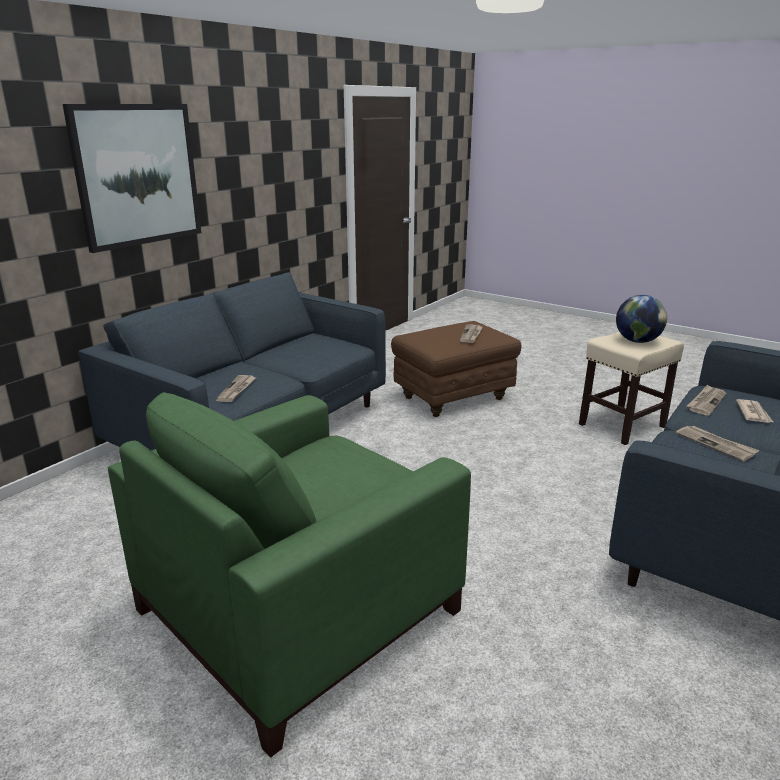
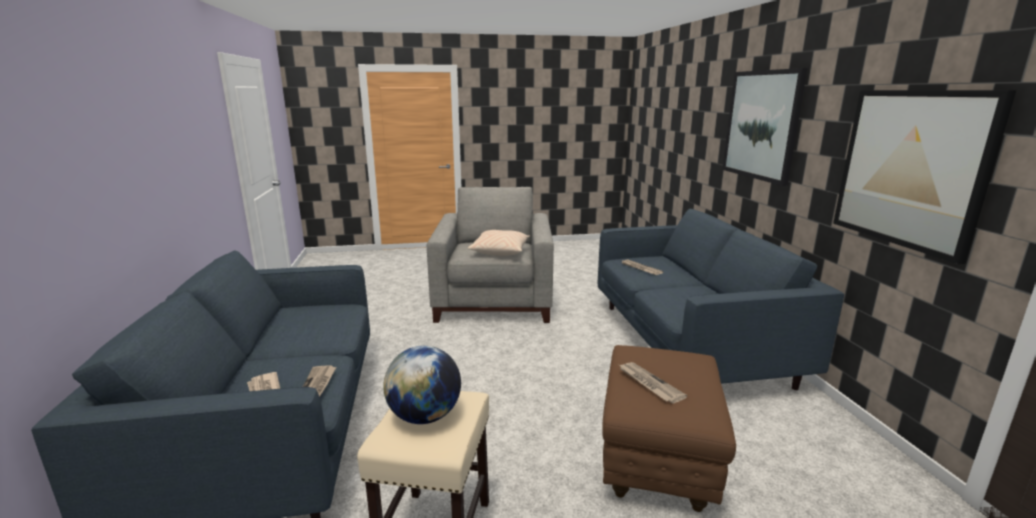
camera: 135 degrees right, 5 degrees down
green armchair [108,392,471,758] -> grey armchair [427,187,554,323]
newspaper [676,426,759,461] -> none
none -> beige pillow [468,230,530,256]
none -> picture [833,90,1016,264]

